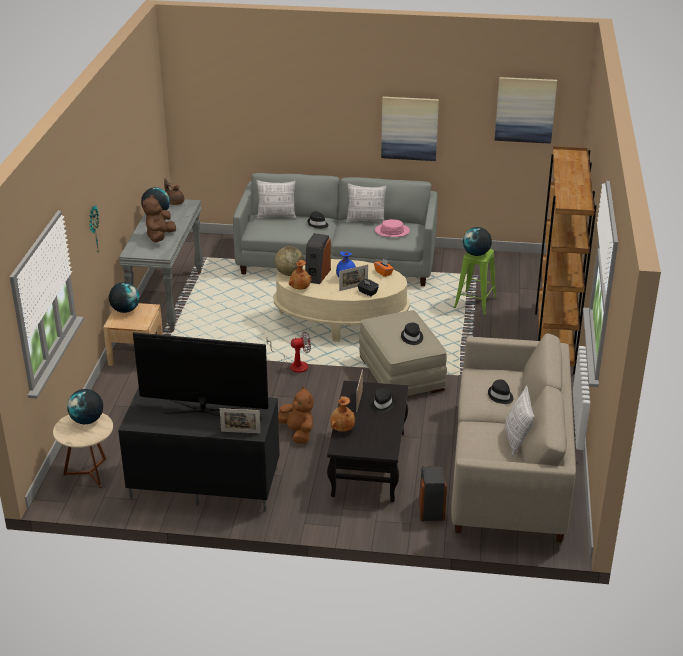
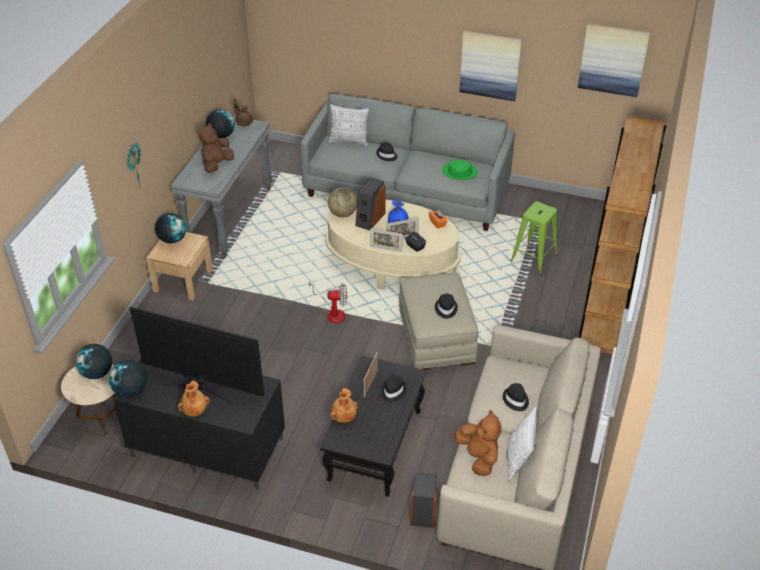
camera: 10 degrees right, 10 degrees up
picture frame [220,408,261,433] -> picture frame moved to [370,228,403,252]
brown plush toy [278,386,314,444] -> brown plush toy moved to [455,410,501,476]
brown vase [289,260,312,289] -> brown vase moved to [177,380,210,417]
pillow [346,184,387,223] -> none
pink hat [375,219,410,237] -> green hat [442,160,478,180]
globe [463,227,492,256] -> globe moved to [109,360,147,398]

